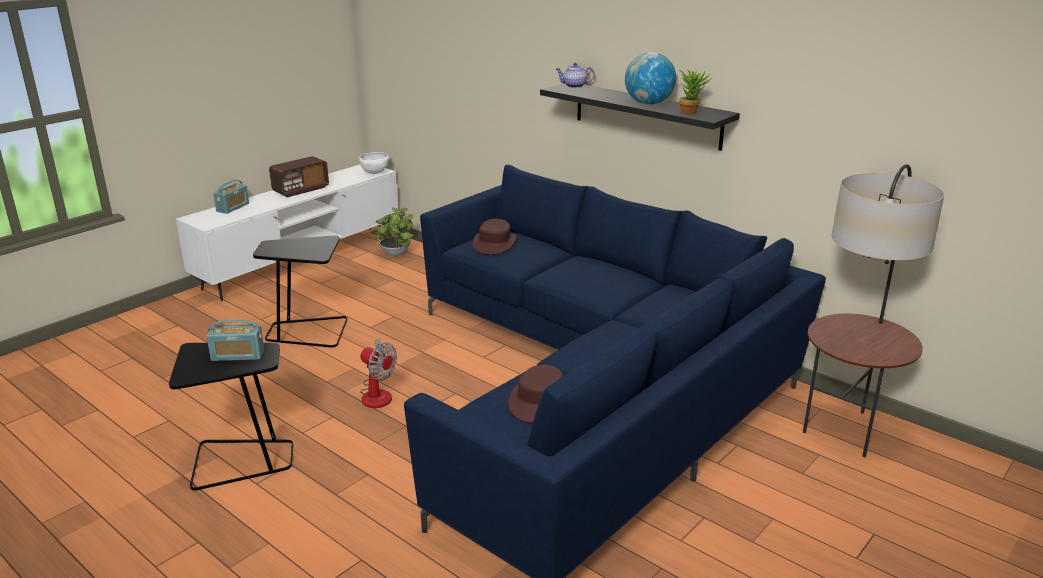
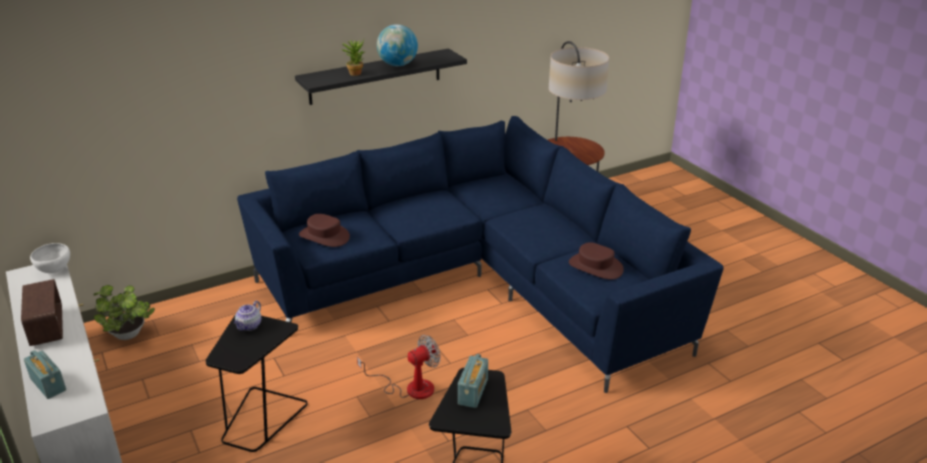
camera: 70 degrees left, 5 degrees up
teapot [556,63,595,88] -> teapot moved to [234,301,261,331]
potted plant [679,69,712,114] -> potted plant moved to [341,40,365,76]

